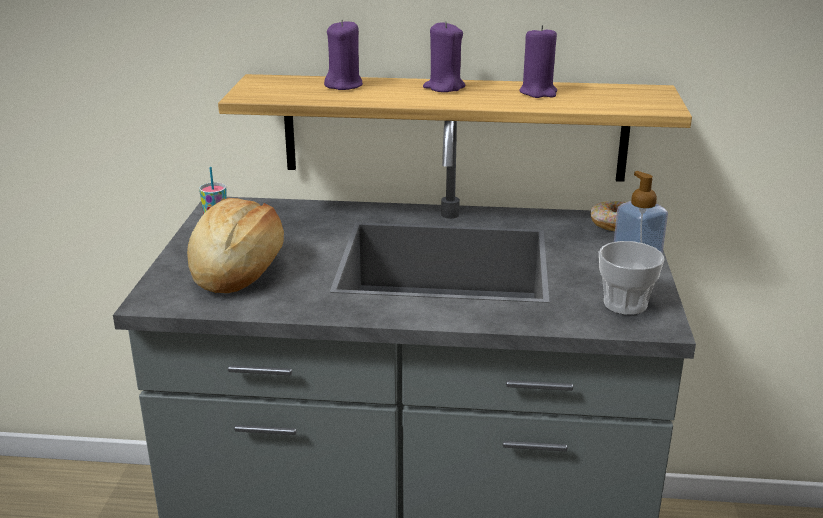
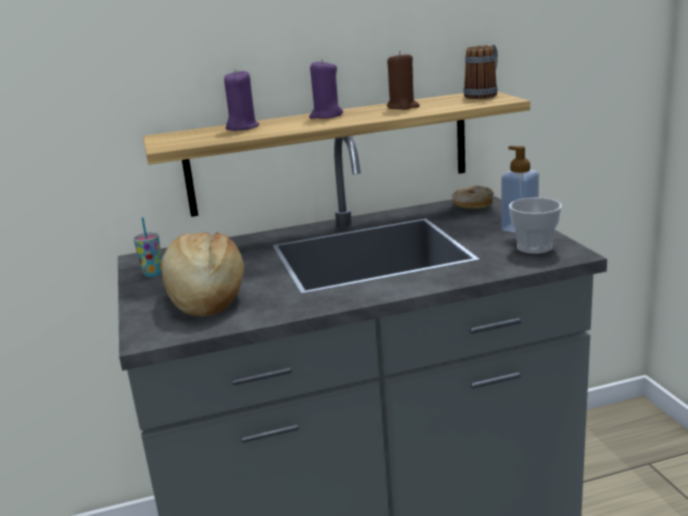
camera: 20 degrees left, 5 degrees down
purple candle [519,25,557,98] -> brown candle [387,51,420,110]
none -> mug [463,45,498,99]

